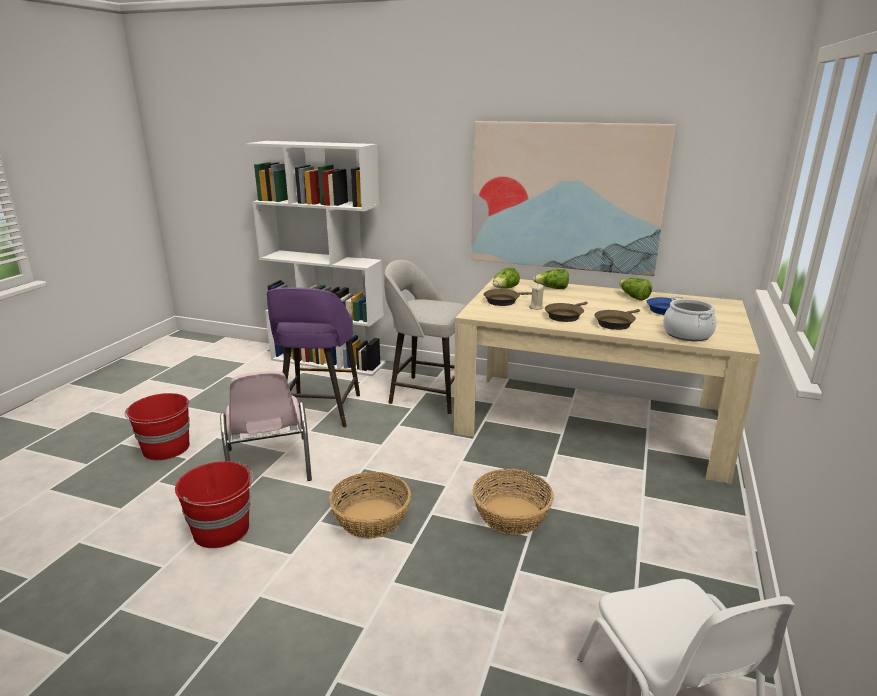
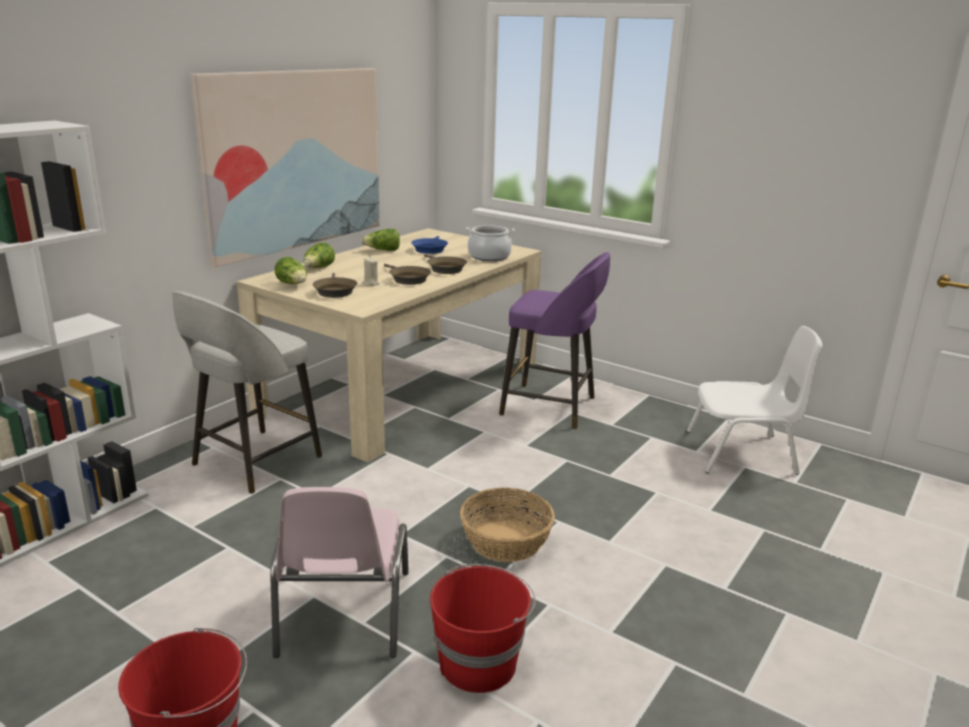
camera: 75 degrees left, 0 degrees up
pink chair [220,371,312,481] -> pink chair turned 90 degrees clockwise [270,487,409,658]
purple stool [267,287,360,428] -> purple stool moved to [499,252,610,429]
basket [473,469,554,535] -> none

